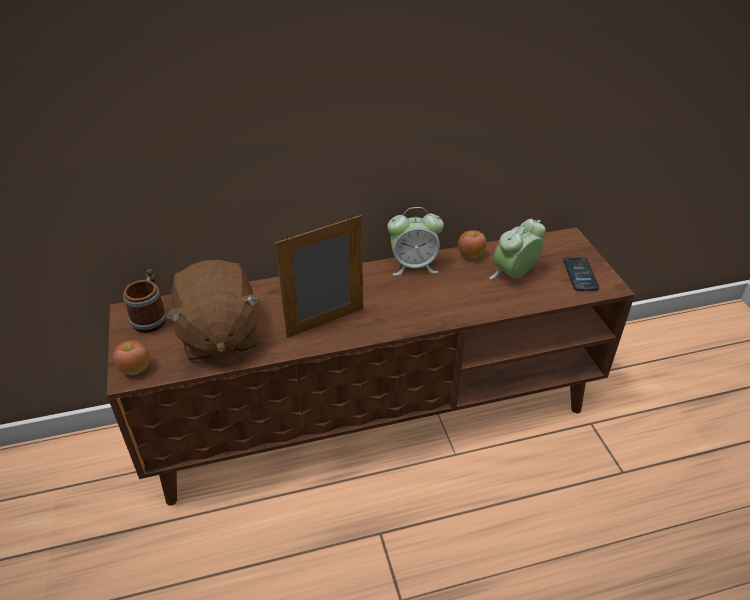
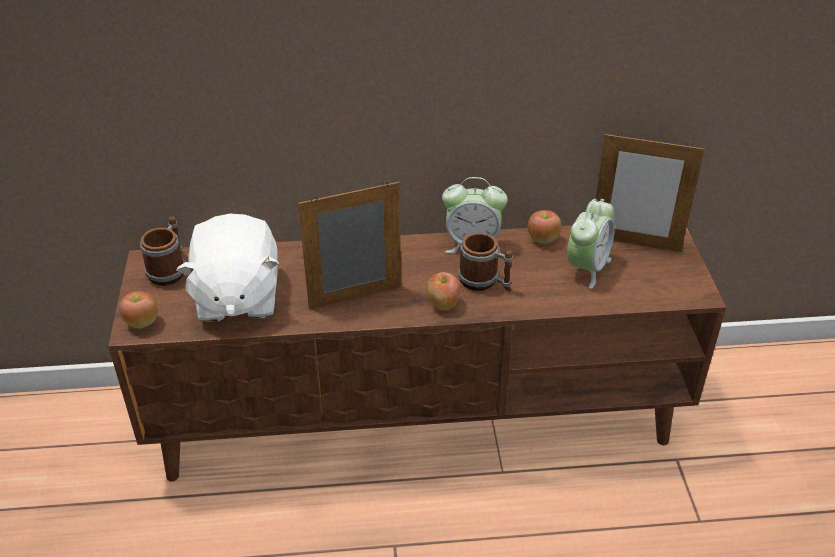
camera: 10 degrees right, 0 degrees up
brown plush toy [166,260,260,361] -> white plush toy [176,214,279,322]
alarm clock [489,218,546,279] -> alarm clock turned 150 degrees clockwise [567,199,615,289]
phone [563,258,599,291] -> none
none -> apple [426,272,461,310]
none -> mug [458,233,513,291]
none -> picture frame [595,132,705,252]

